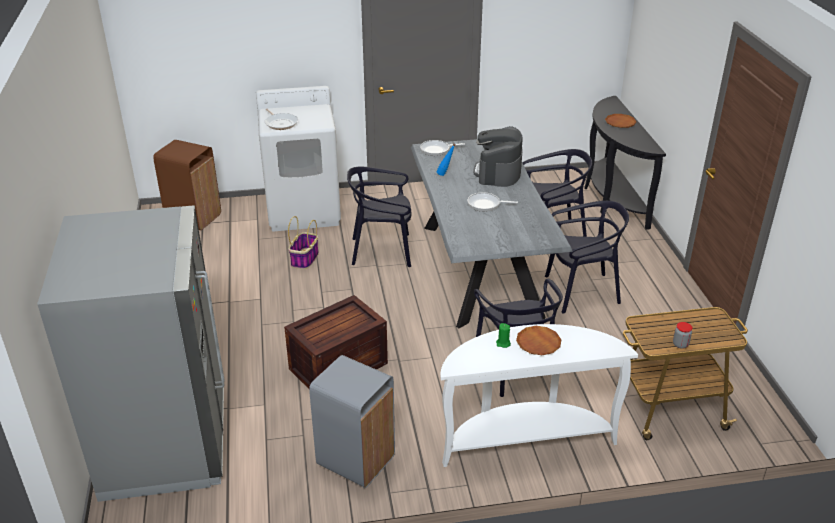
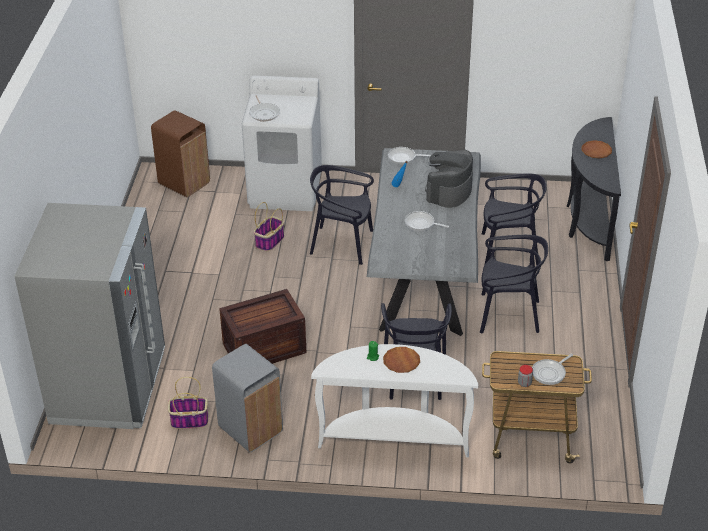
camera: 15 degrees right, 5 degrees up
none -> basket [168,377,208,429]
none -> frying pan [532,354,573,385]

